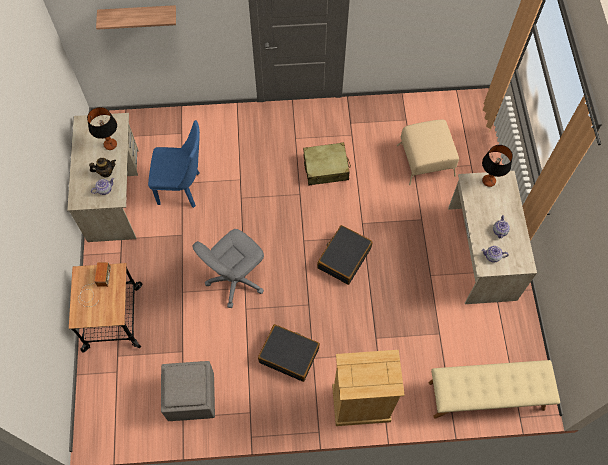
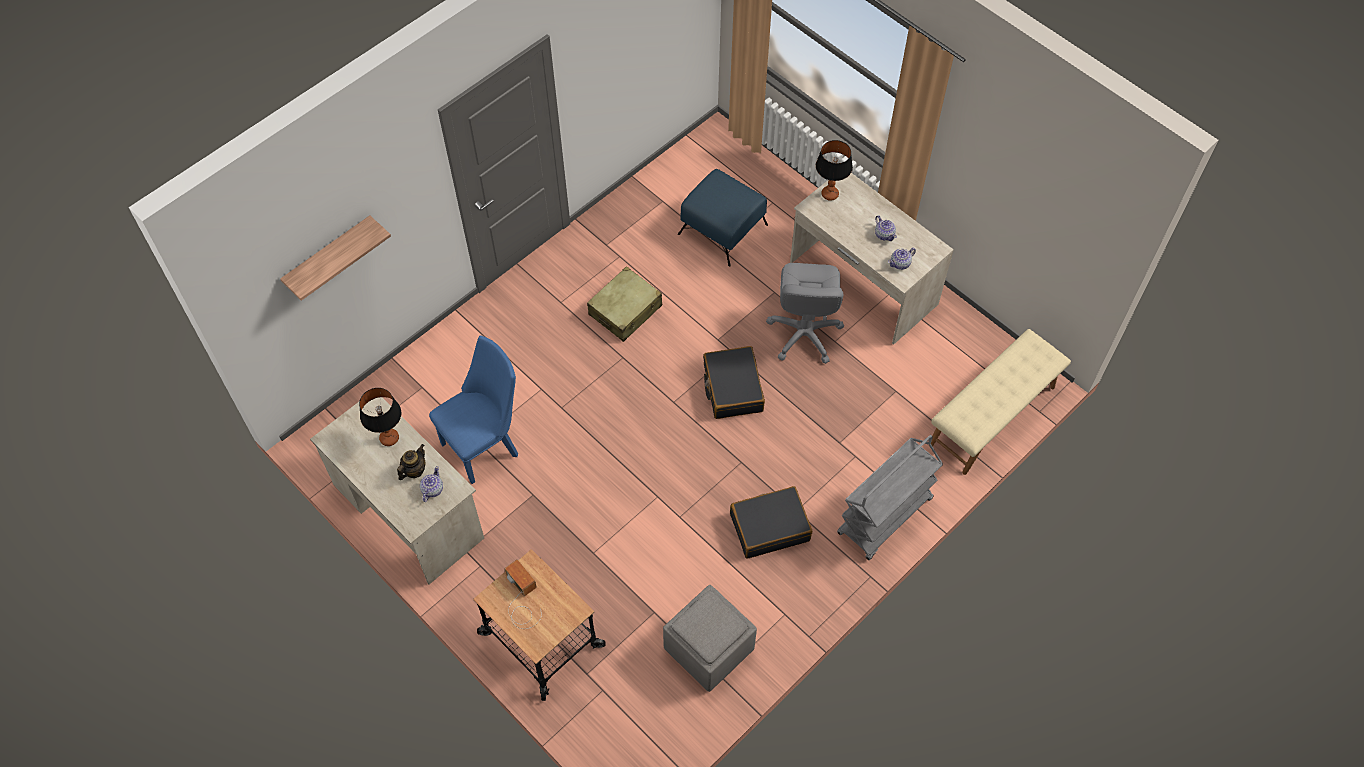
camera: 40 degrees left, 5 degrees down
grey office chair [192,229,264,308] -> grey office chair moved to [766,263,844,364]
beige dresser [332,350,405,426] -> grey cart [837,435,943,560]
beige ottoman [397,120,459,185] -> blue ottoman [678,169,768,267]

